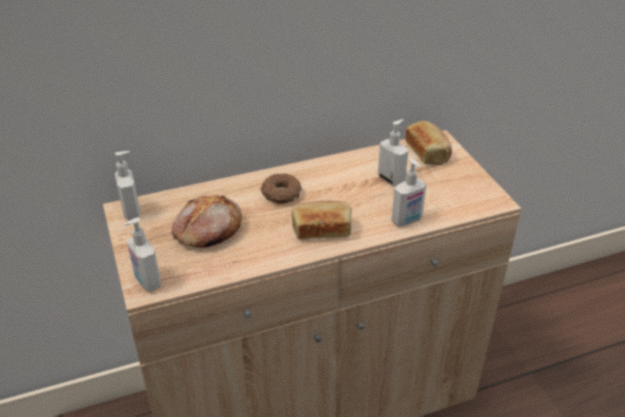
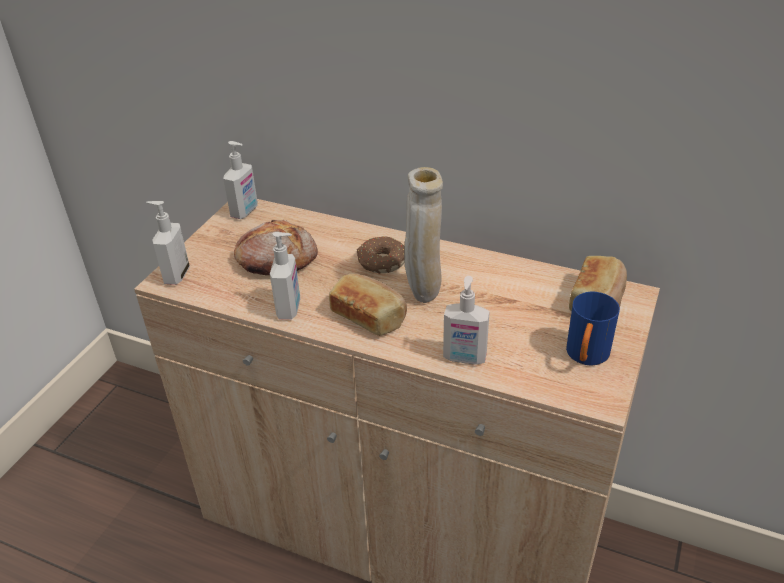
camera: 45 degrees right, 0 degrees up
soap dispenser [378,119,408,186] -> soap dispenser moved to [270,232,300,319]
none -> beige vase [404,167,443,303]
none -> blue mug [566,292,620,366]

